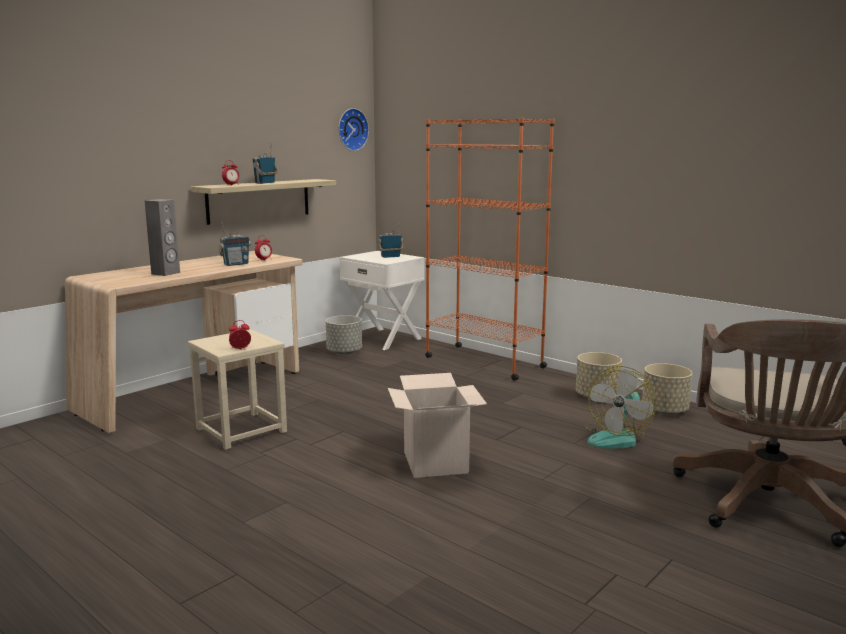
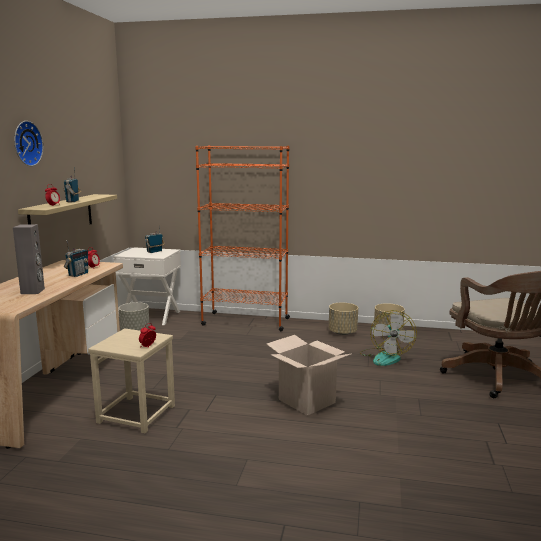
camera: 30 degrees left, 0 degrees up
wall clock [338,108,369,151] -> wall clock moved to [14,121,43,166]

